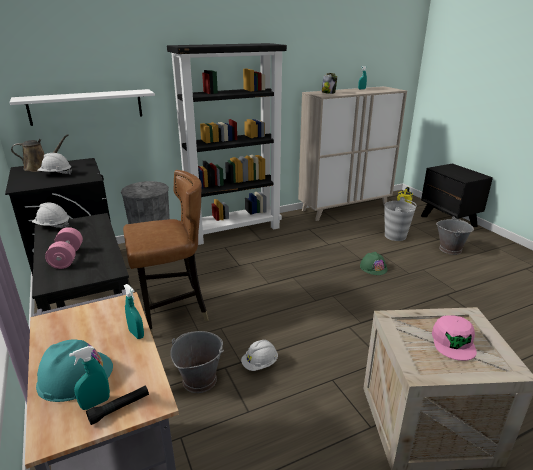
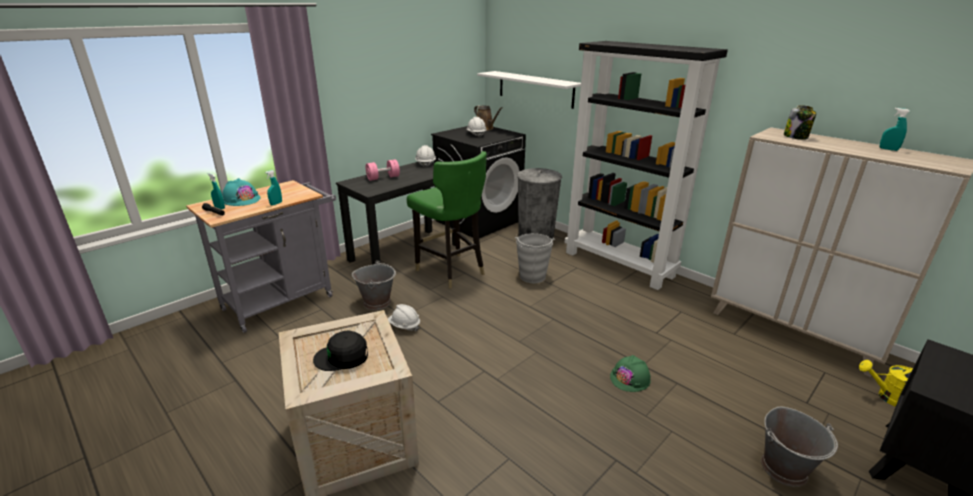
camera: 70 degrees right, 0 degrees up
brown chair [123,170,209,336] -> green chair [407,151,487,288]
grey bucket [385,197,417,241] -> grey bucket moved to [514,233,555,283]
pink cap [432,315,477,361] -> black cap [313,331,368,371]

